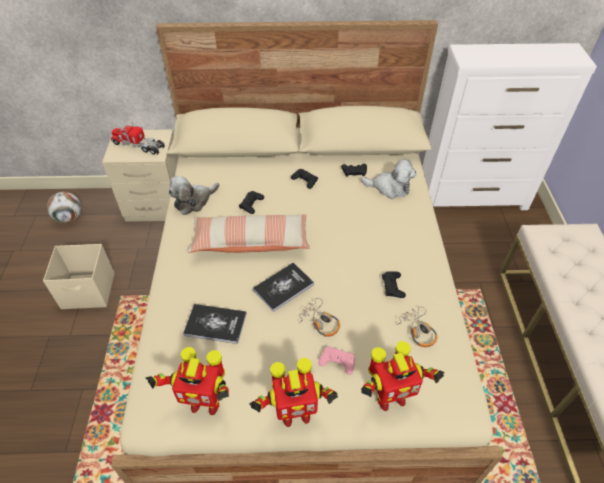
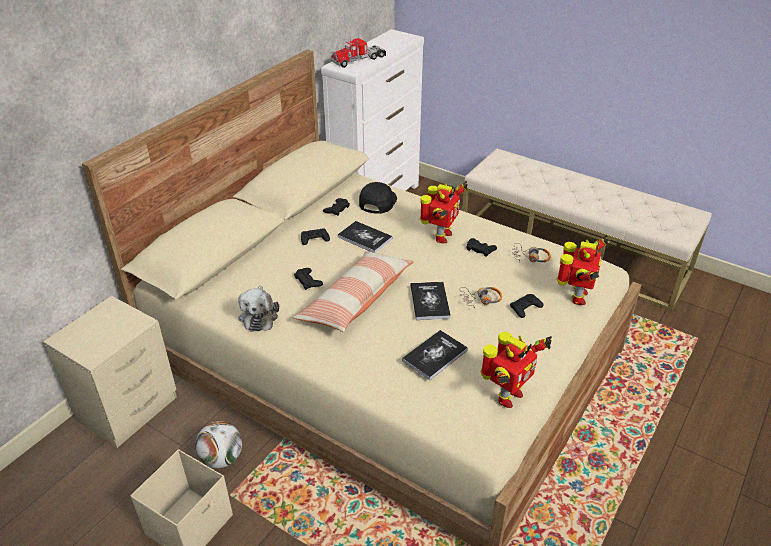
camera: 55 degrees left, 10 degrees down
football [47,192,81,223] -> football moved to [195,421,242,468]
toy truck [111,122,165,155] -> toy truck moved to [331,36,386,68]
toy robot [249,358,338,427] -> toy robot moved to [420,181,468,243]
pink game controller [318,346,355,375] -> black game controller [510,294,544,318]
plush toy [361,159,416,199] -> black cap [359,182,397,214]
none -> book [338,221,392,253]

